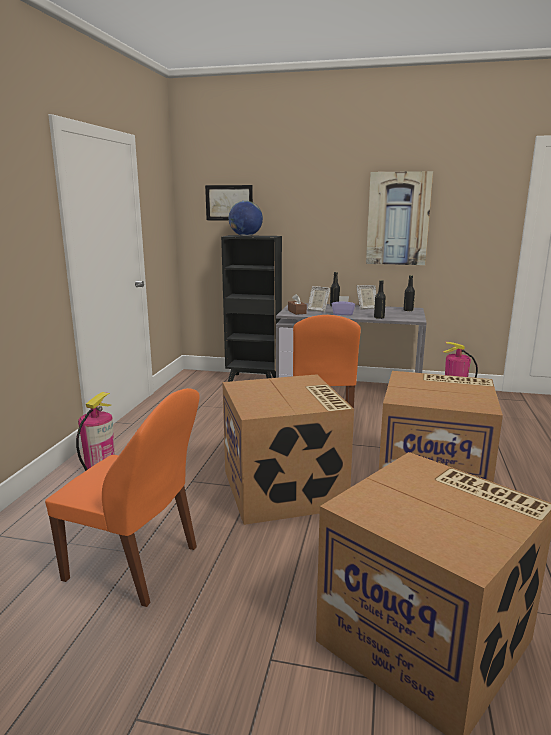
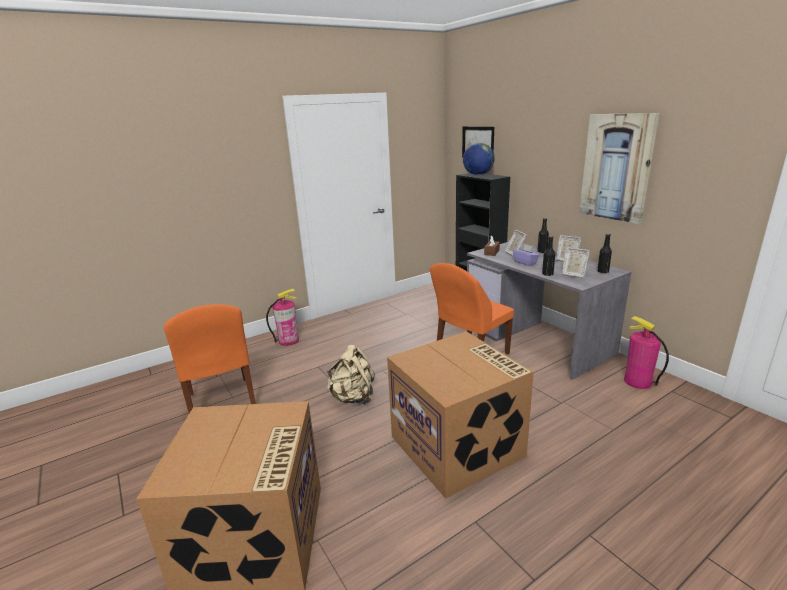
camera: 45 degrees right, 5 degrees up
cardboard box [222,374,354,525] -> beige backpack [327,345,375,405]
none -> picture frame [562,247,590,278]

